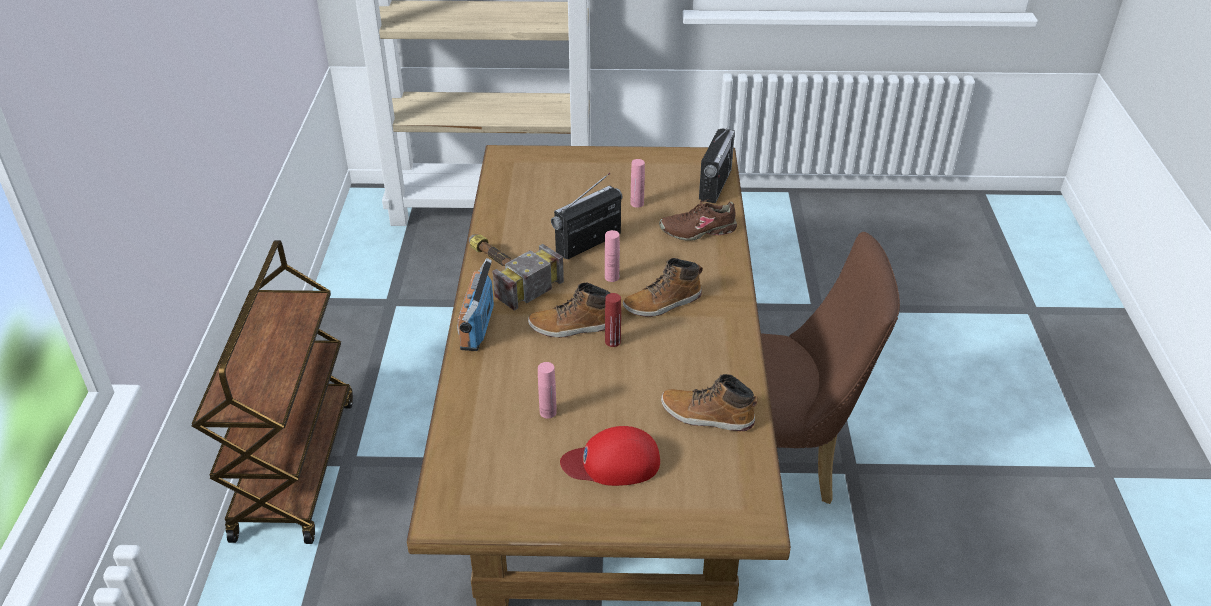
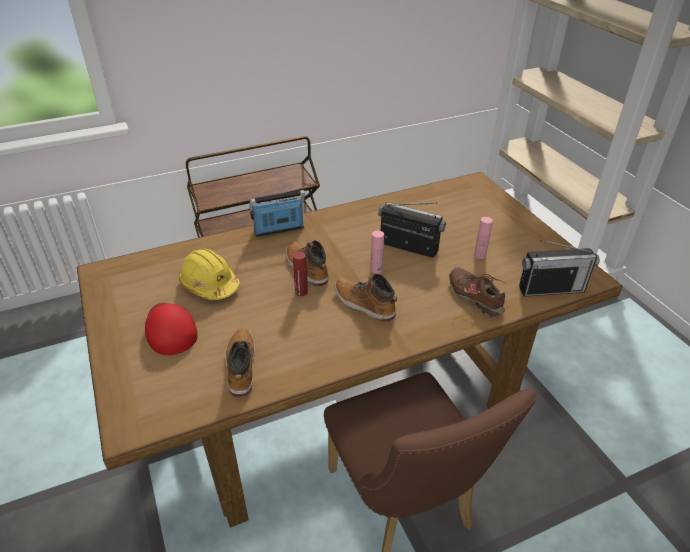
camera: 65 degrees right, 0 degrees up
hammer [469,234,564,311] -> none
pink bottle [538,362,557,419] -> yellow hard hat [179,248,240,300]

